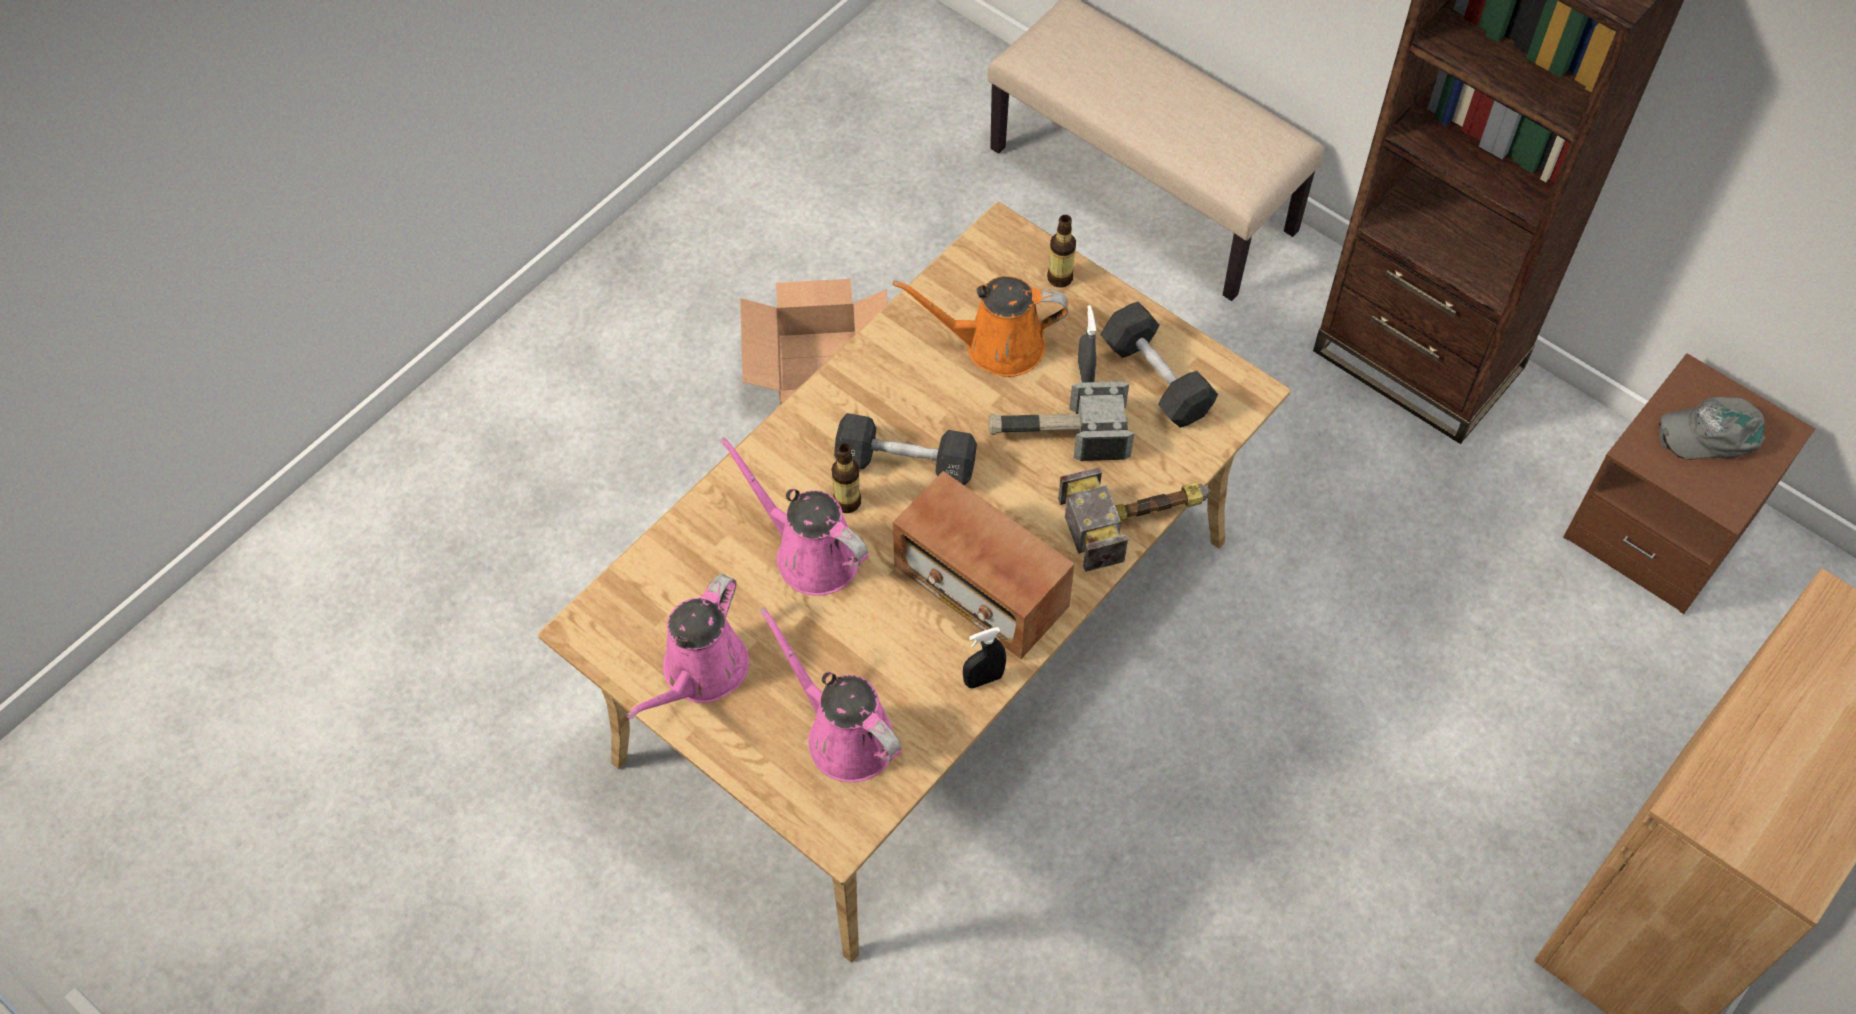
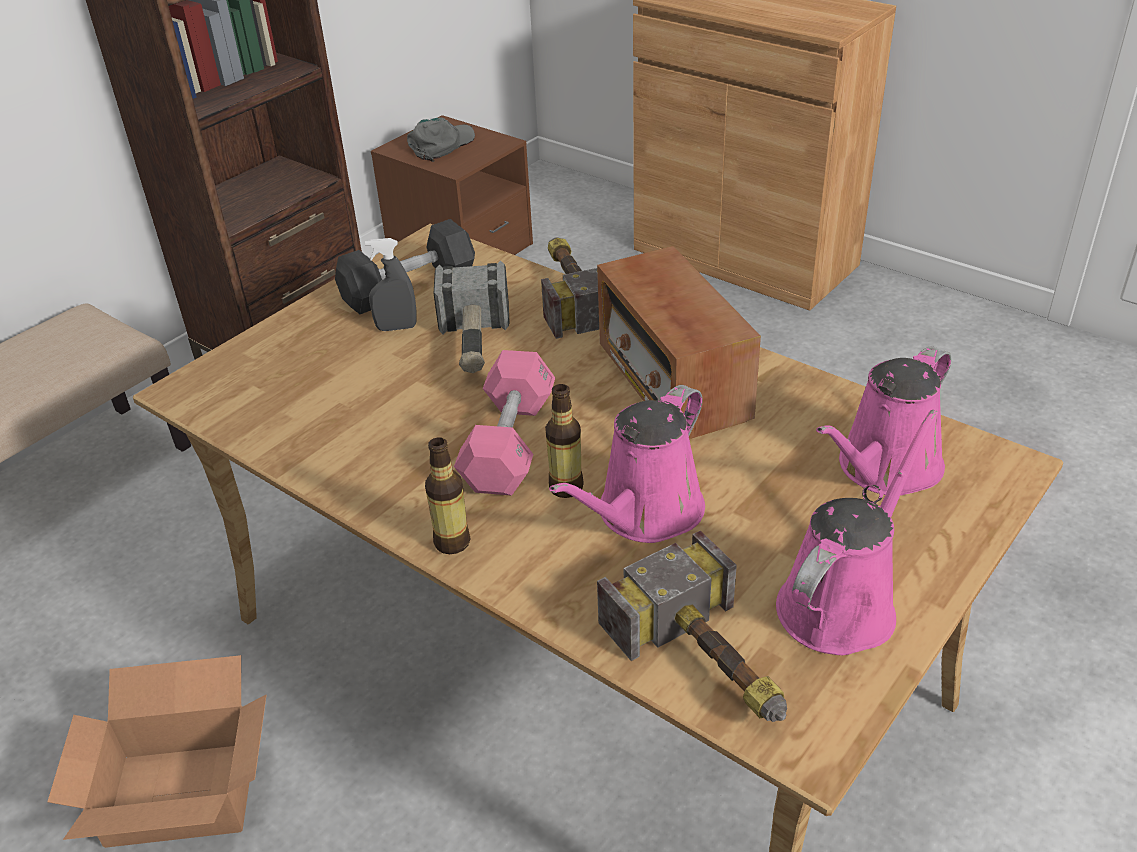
camera: 90 degrees left, 20 degrees down
pink watering can [627,574,749,719] -> pink watering can turned 75 degrees counterclockwise [776,410,938,655]
black dumbbell [834,413,977,486] -> pink dumbbell [454,350,555,496]
orange watering can [893,276,1068,377] -> none
radio [893,471,1074,659] -> radio turned 120 degrees clockwise [597,246,761,439]
black spray bottle [963,627,1006,688] -> none
bottle [1047,215,1076,288] -> bottle moved to [425,437,470,554]
grey cap [1659,397,1765,460] -> grey cap turned 135 degrees counterclockwise [407,118,475,162]
none -> hammer [597,531,787,722]

